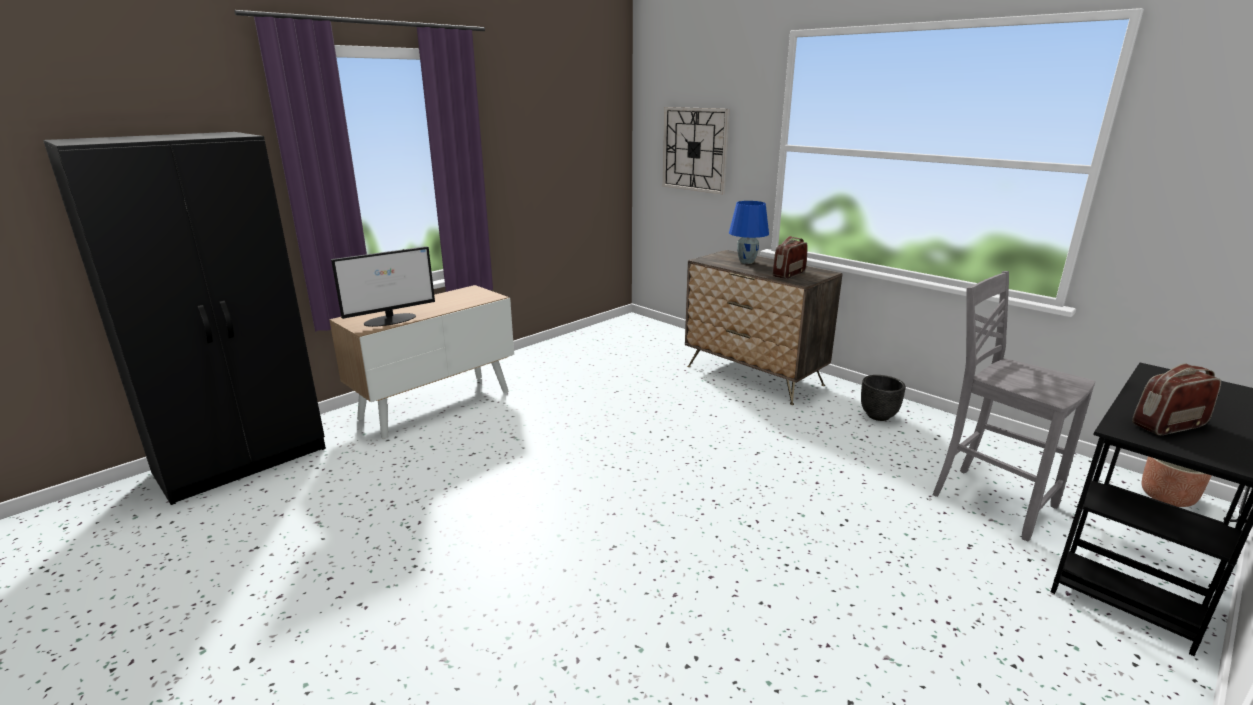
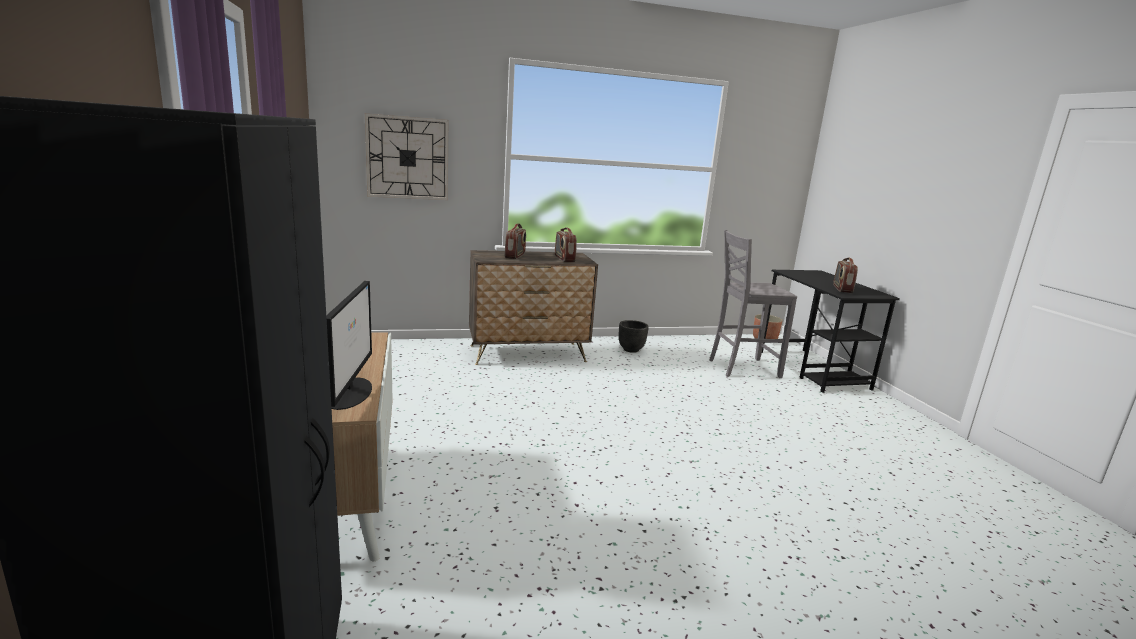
camera: 60 degrees left, 5 degrees down
blue table lamp [729,201,769,264] -> radio [505,223,526,259]

